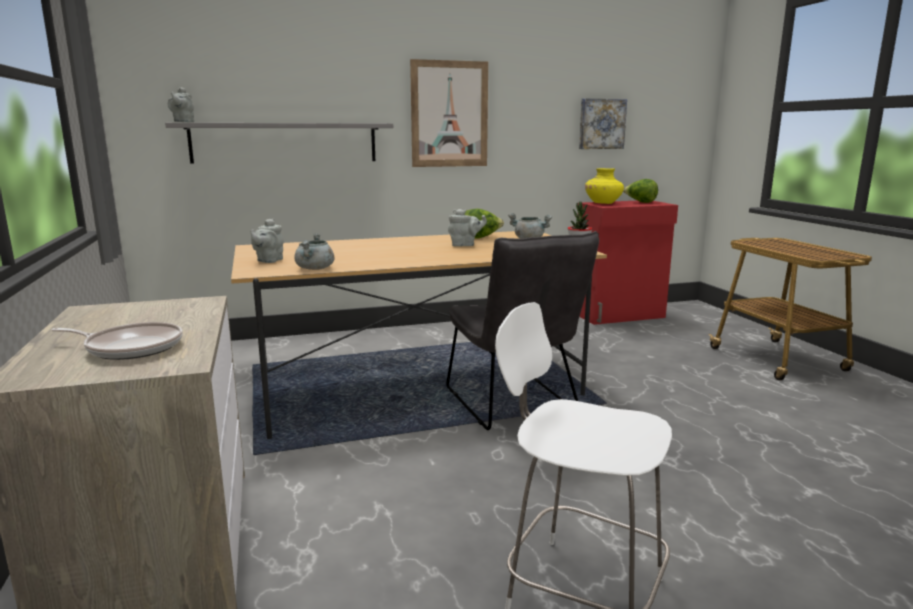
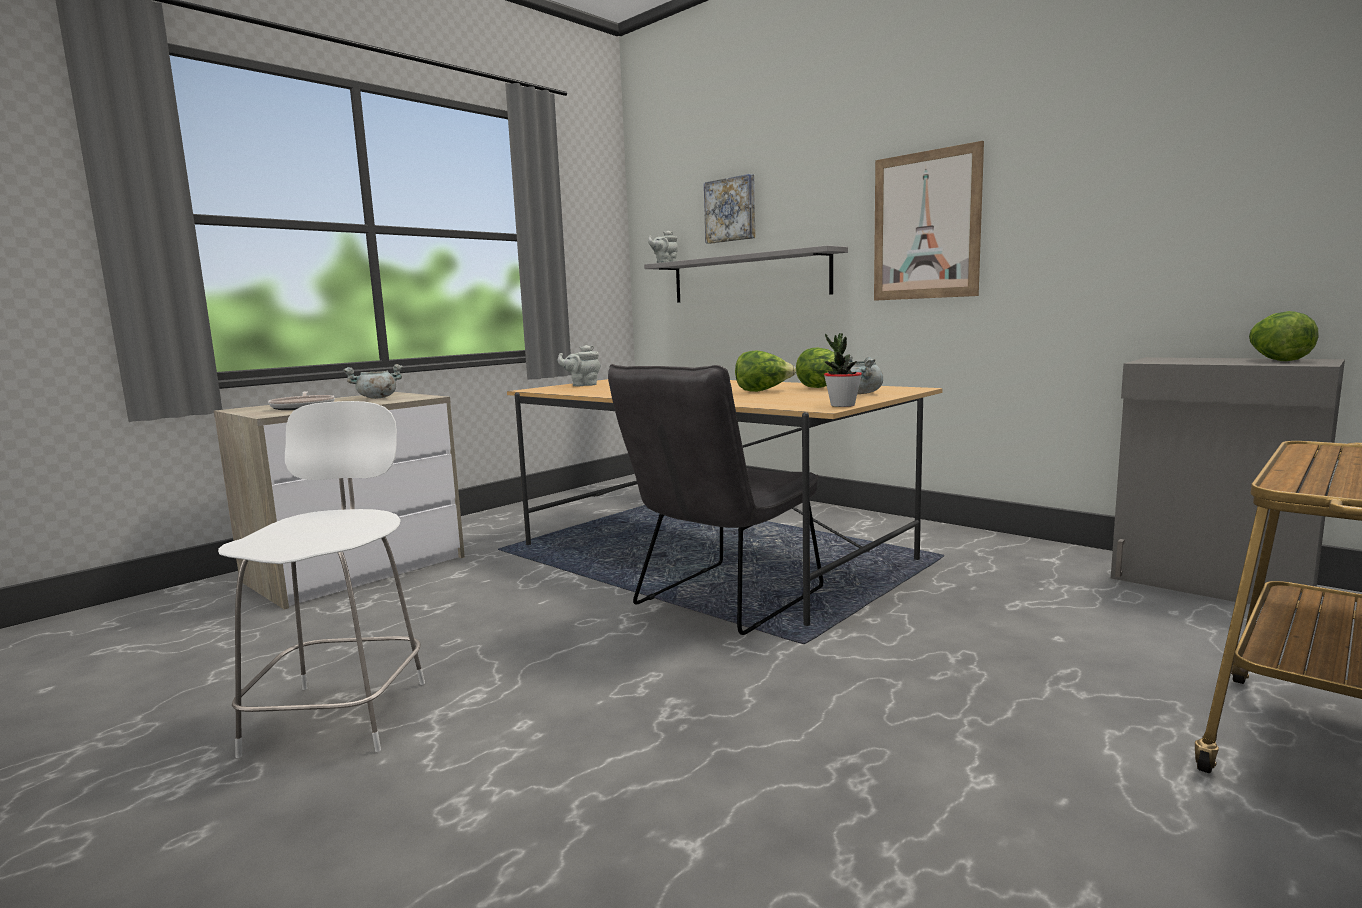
camera: 60 degrees right, 5 degrees down
grey cooking pot [294,233,334,270] -> grey cooking pot moved to [343,364,403,399]
grey teapot [448,209,487,247] -> lettuce [735,350,796,392]
red cabinet [578,201,678,325] -> grey cabinet [1111,357,1345,613]
picture [579,98,627,149] -> picture moved to [704,174,755,244]
yellow vase [585,168,624,204] -> none

